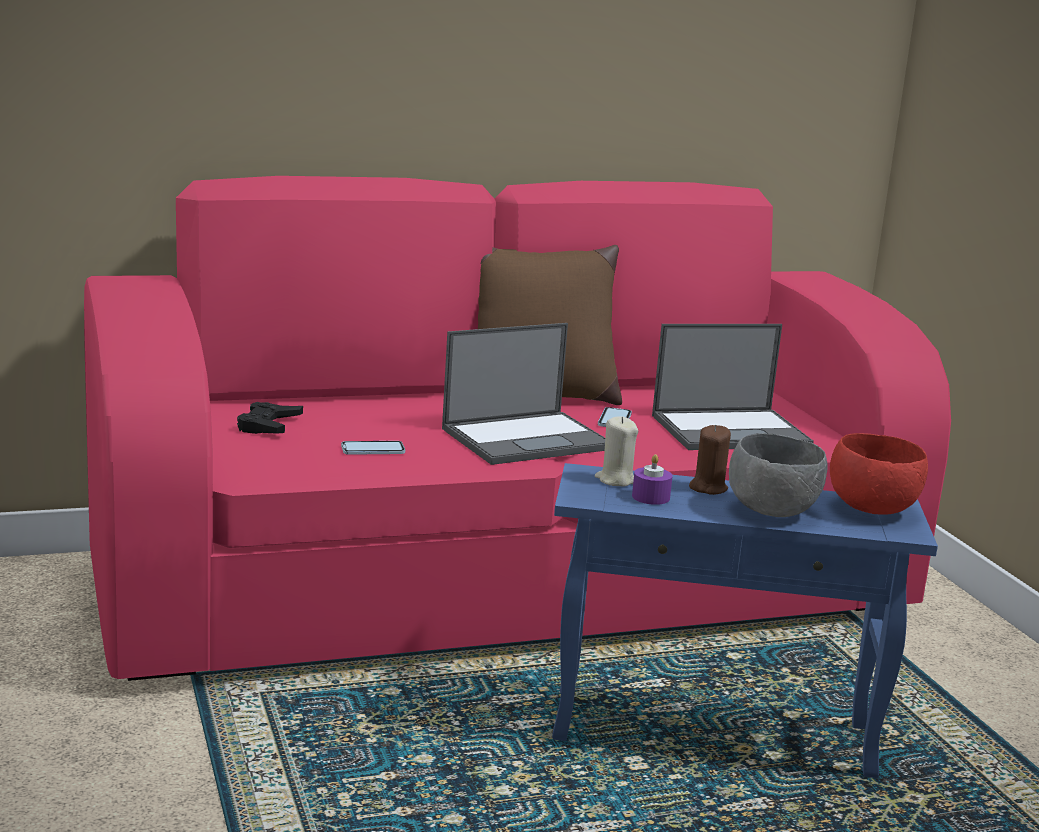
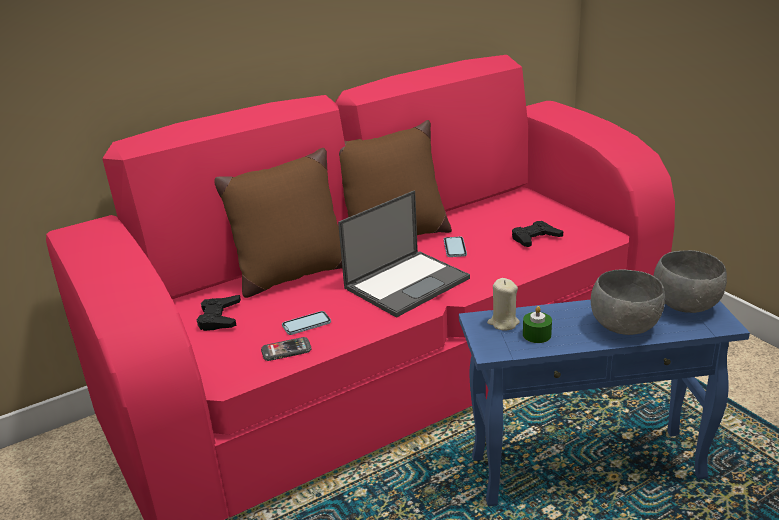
camera: 10 degrees left, 10 degrees up
purple candle [632,454,672,505] -> green candle [523,306,552,343]
laptop [652,324,814,450] -> black game controller [512,221,563,247]
brown candle [689,425,731,495] -> none
red bowl [830,433,928,515] -> grey bowl [654,250,727,313]
none -> brown pillow [214,148,342,298]
none -> phone [261,337,312,361]

